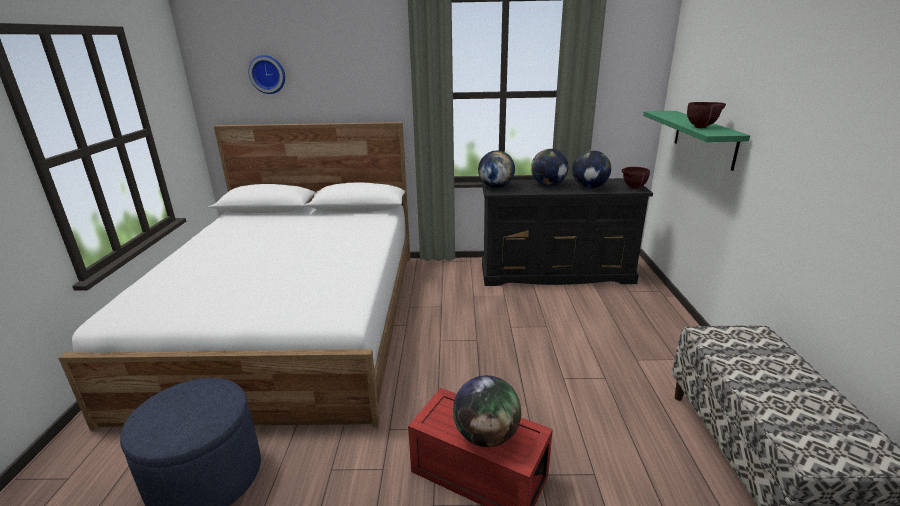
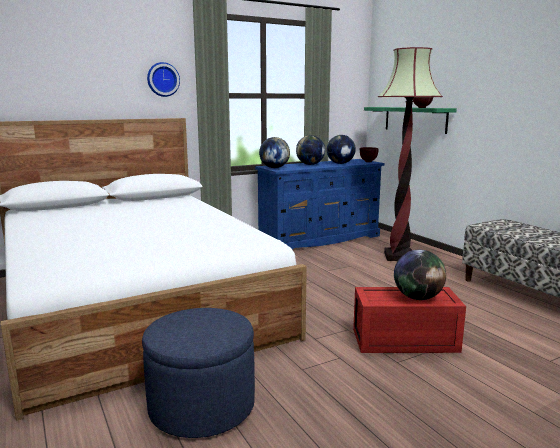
camera: 30 degrees left, 10 degrees down
wall clock [248,55,285,94] -> wall clock moved to [147,62,180,97]
black dresser [482,178,653,286] -> blue dresser [255,159,384,249]
none -> floor lamp [378,47,443,261]

